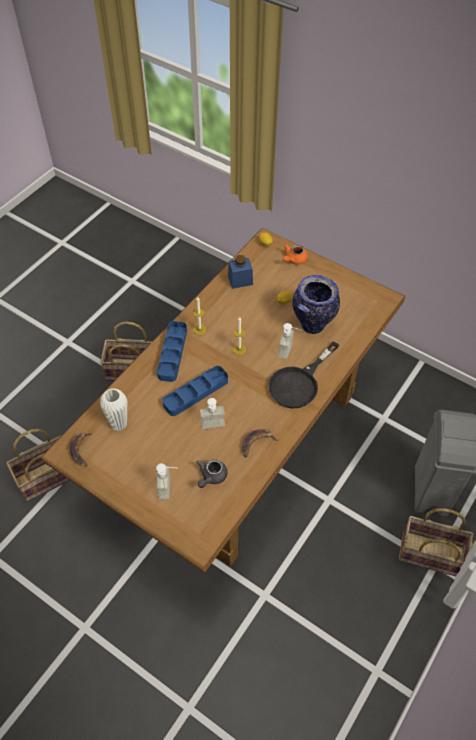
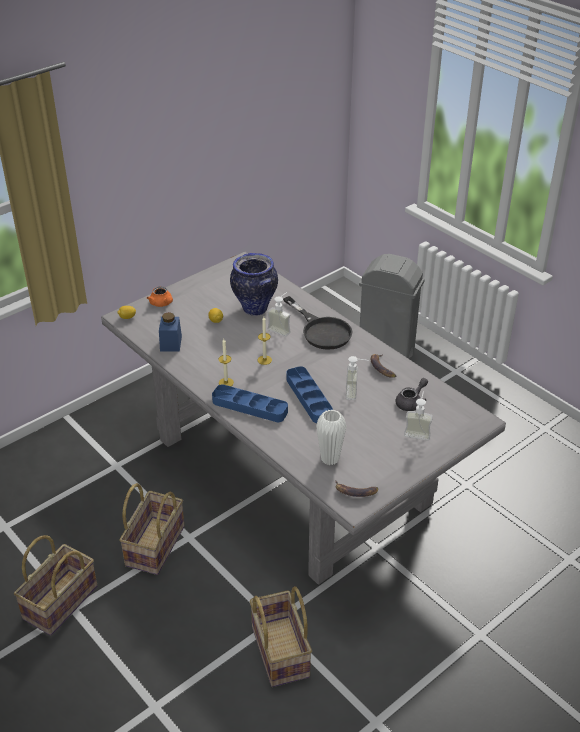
camera: 75 degrees left, 15 degrees down
brown dining table [41,228,405,573] -> grey dining table [101,251,506,585]
grey teapot [196,459,228,488] -> grey teapot turned 90 degrees counterclockwise [396,378,428,411]
basket [399,508,474,577] -> basket moved to [14,535,97,636]

